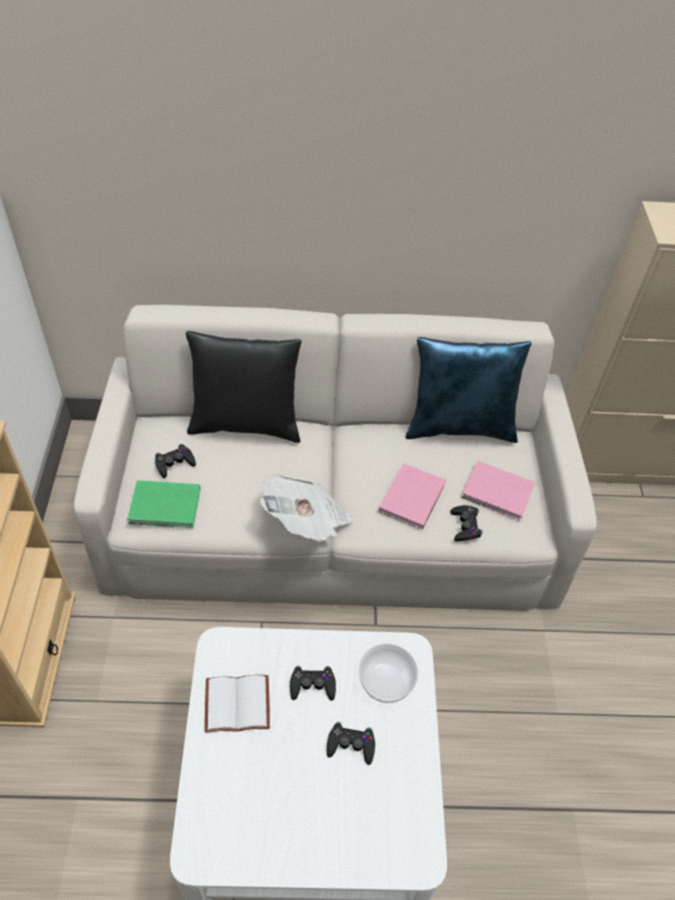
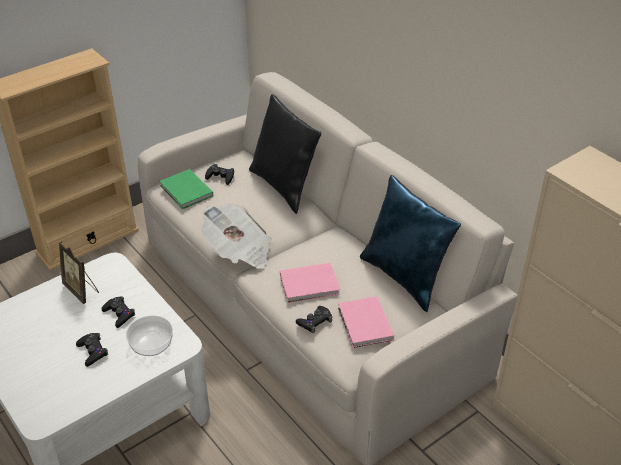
camera: 55 degrees right, 10 degrees down
white book [205,675,270,733] -> picture frame [59,241,99,304]

